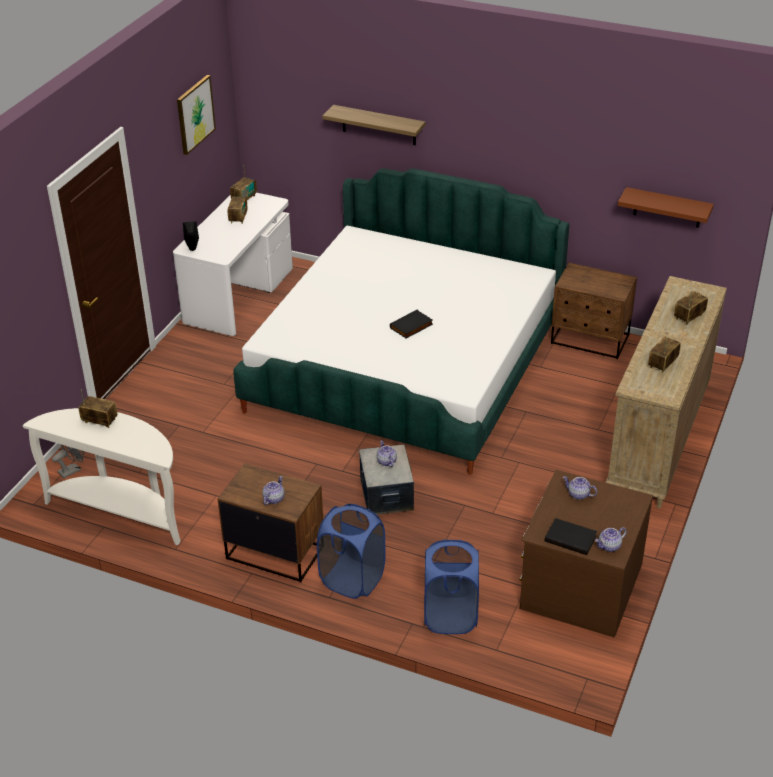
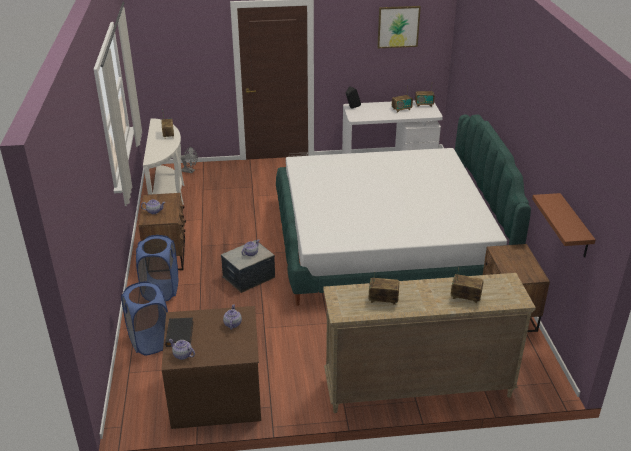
camera: 60 degrees right, 5 degrees down
shelf [322,105,425,145] -> none
black book [390,310,433,339] -> none

